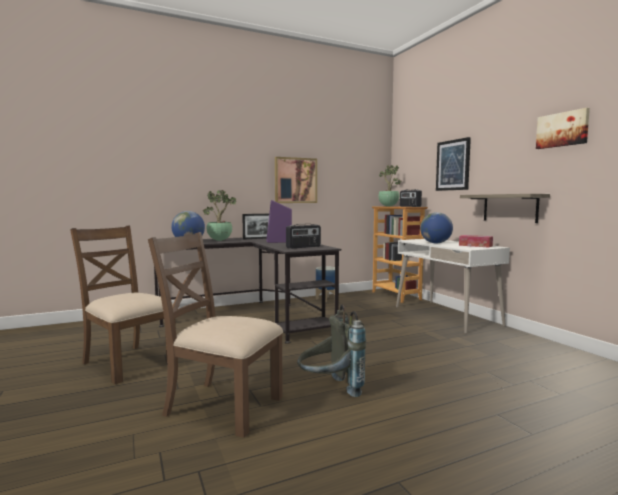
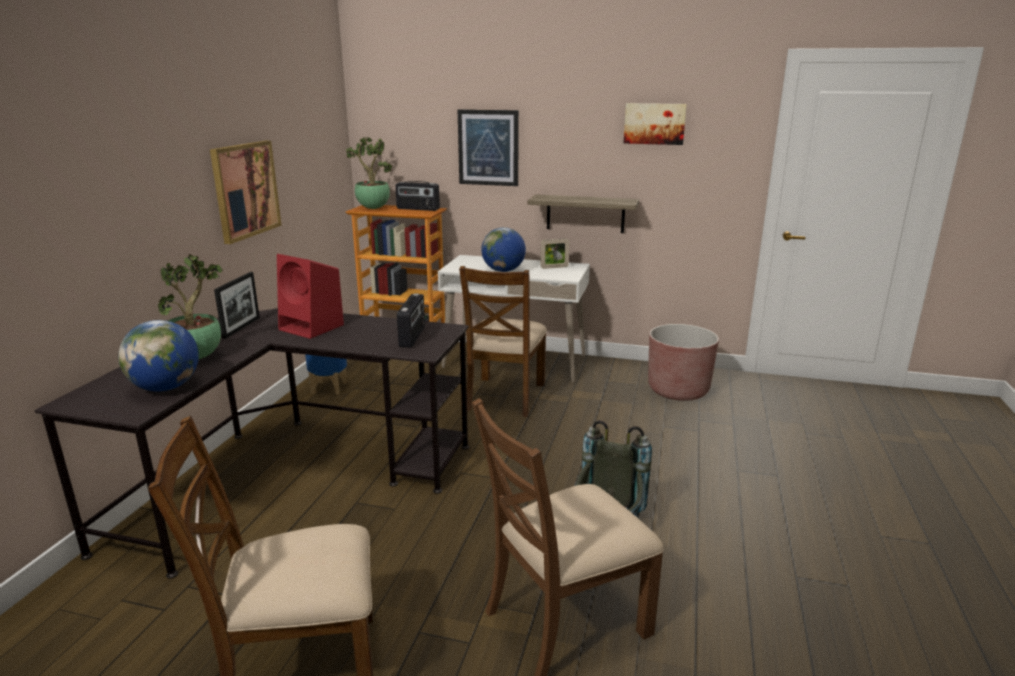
camera: 50 degrees left, 15 degrees up
purple speaker [266,200,292,243] -> red speaker [277,254,344,339]
tissue box [459,235,493,247] -> picture frame [540,238,569,269]
none -> brown chair [459,266,547,417]
none -> brown planter [648,324,719,401]

